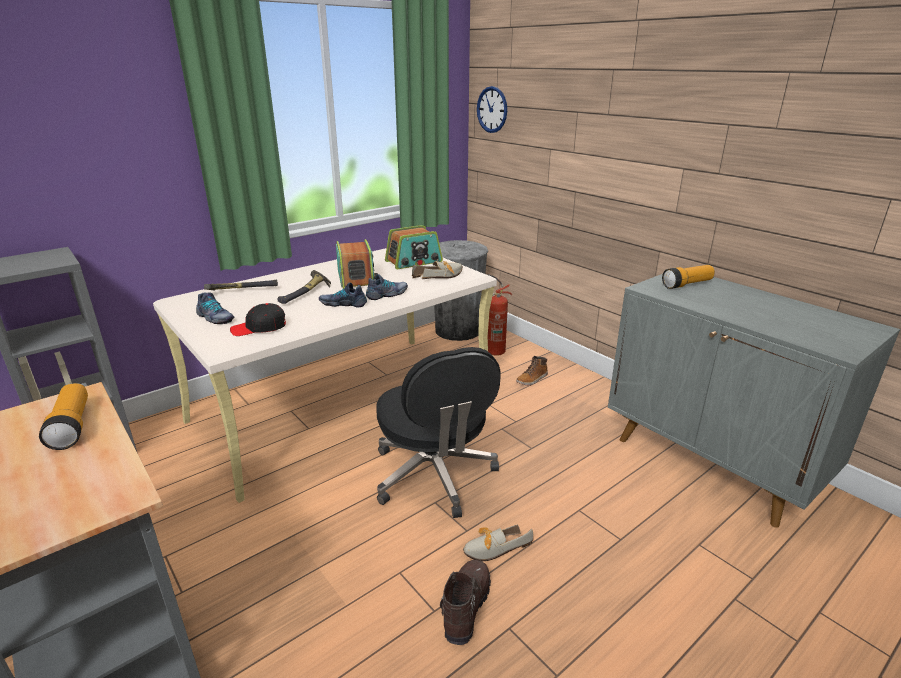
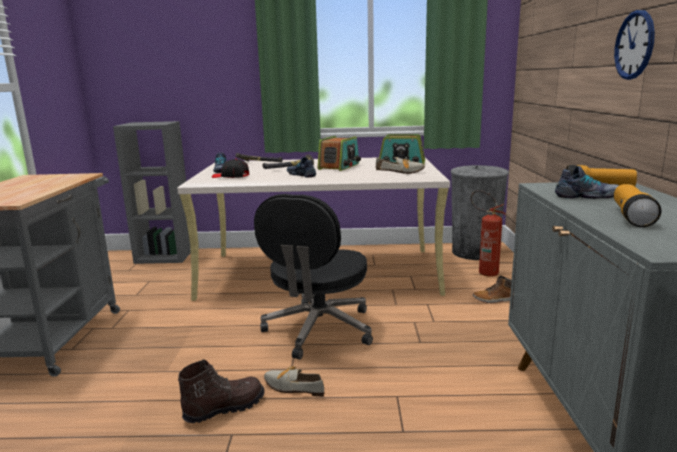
camera: 40 degrees right, 10 degrees down
flashlight [39,383,88,450] -> flashlight moved to [614,184,661,227]
shoe [366,274,408,300] -> shoe moved to [555,166,619,199]
wall clock [477,86,507,133] -> wall clock moved to [614,10,655,80]

